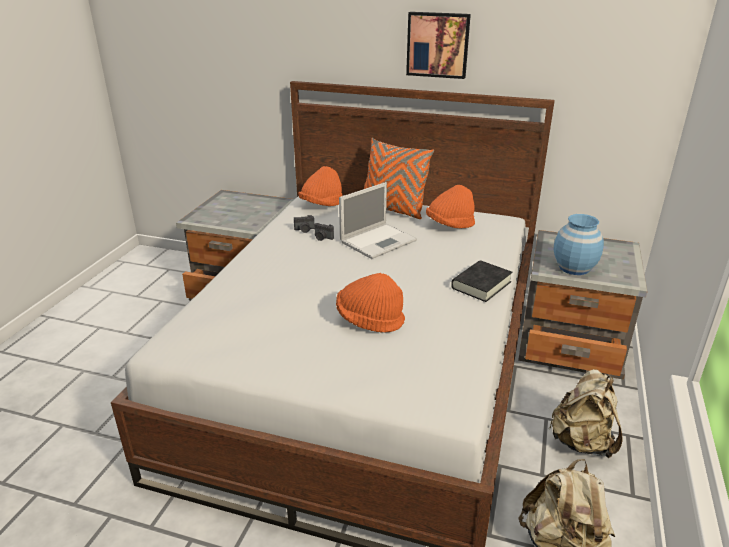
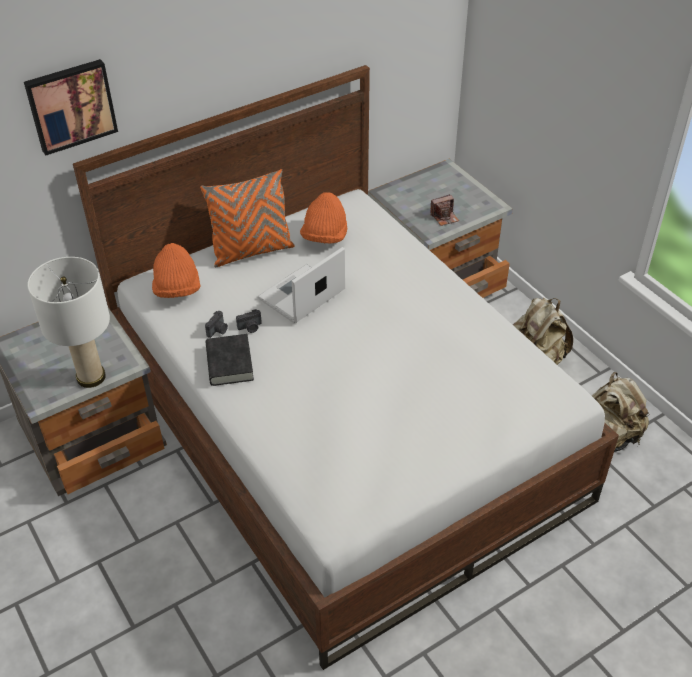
camera: 50 degrees left, 15 degrees up
orange hat [336,273,405,333] -> none
laptop [339,182,417,259] -> laptop turned 135 degrees counterclockwise [258,247,345,323]
picture [406,12,471,79] -> picture moved to [24,59,118,155]
black book [451,260,513,302] -> black book moved to [206,334,254,386]
blue vase [554,214,604,275] -> camera [430,194,459,226]
none -> white table lamp [27,257,110,388]

